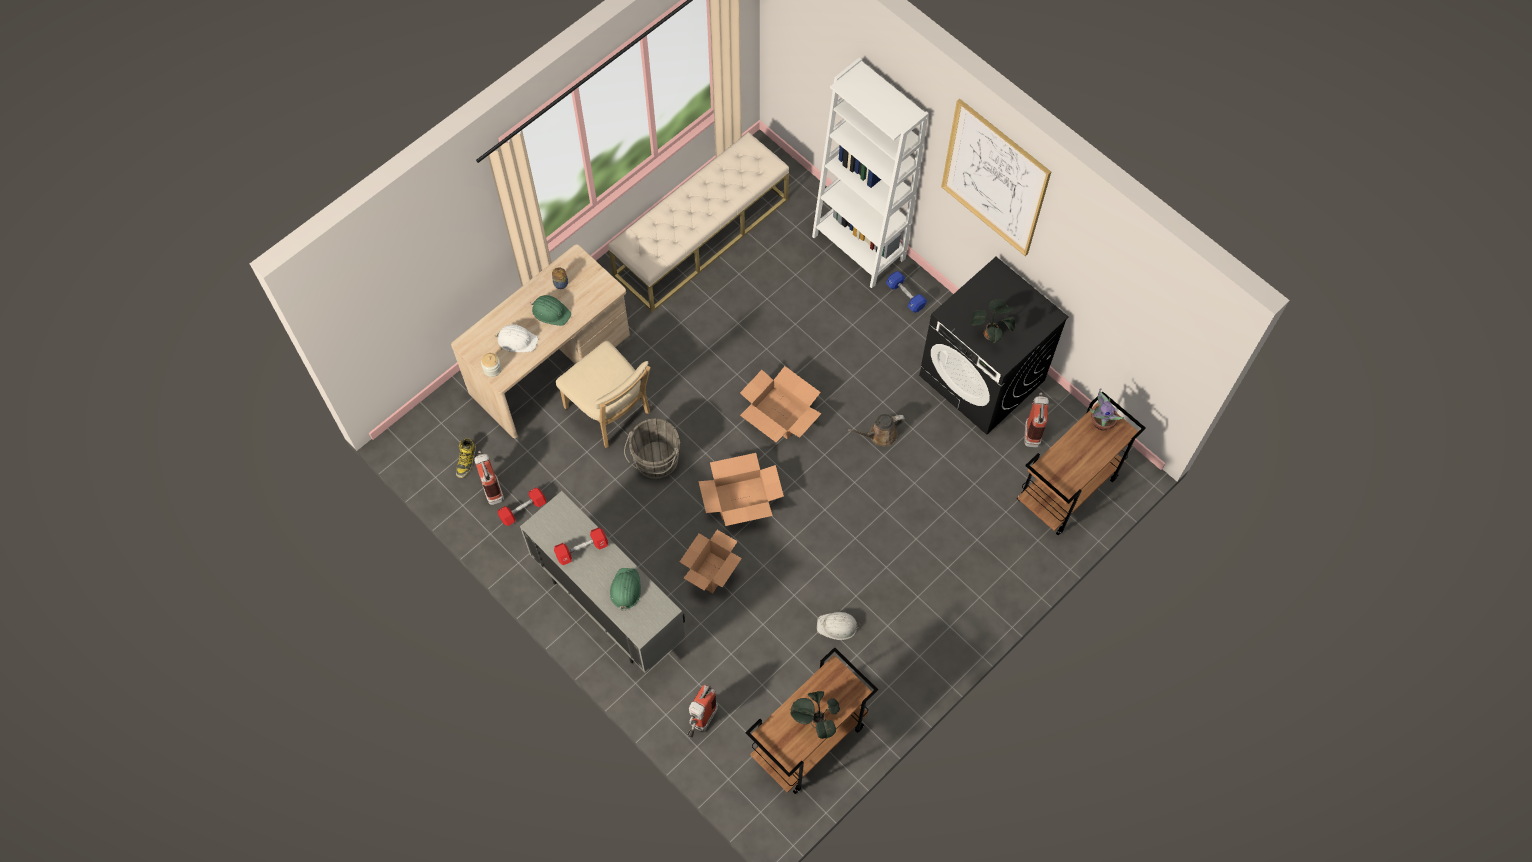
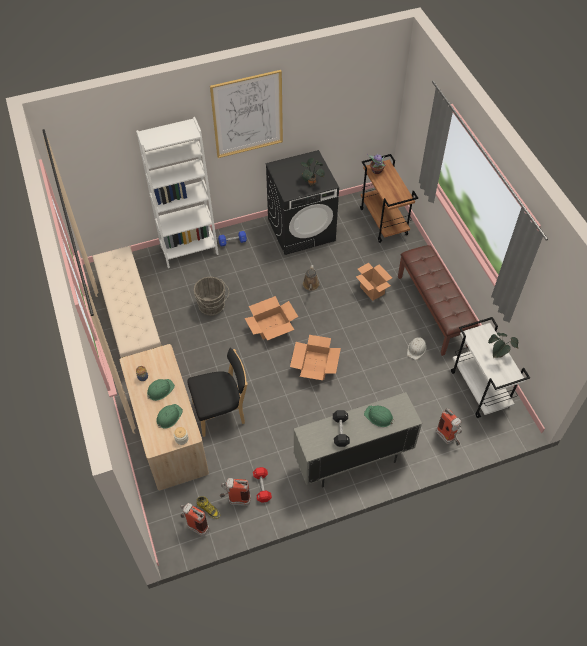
camera: 65 degrees left, 10 degrees down
white hard hat [495,324,538,352] -> green hard hat [156,404,183,429]
red dumbbell [554,527,608,565] -> black dumbbell [333,410,350,447]
beige chair [556,341,651,448] -> black chair [188,348,248,437]
grey bucket [624,419,681,479] -> grey bucket moved to [194,277,229,316]
cardboard box [680,530,742,593] -> cardboard box moved to [356,263,392,301]
brown cart [746,647,878,794] -> white cart [451,317,530,418]
fire extinguisher [1025,393,1049,447] -> fire extinguisher moved to [180,503,209,536]
none -> brown bench [398,245,479,356]

